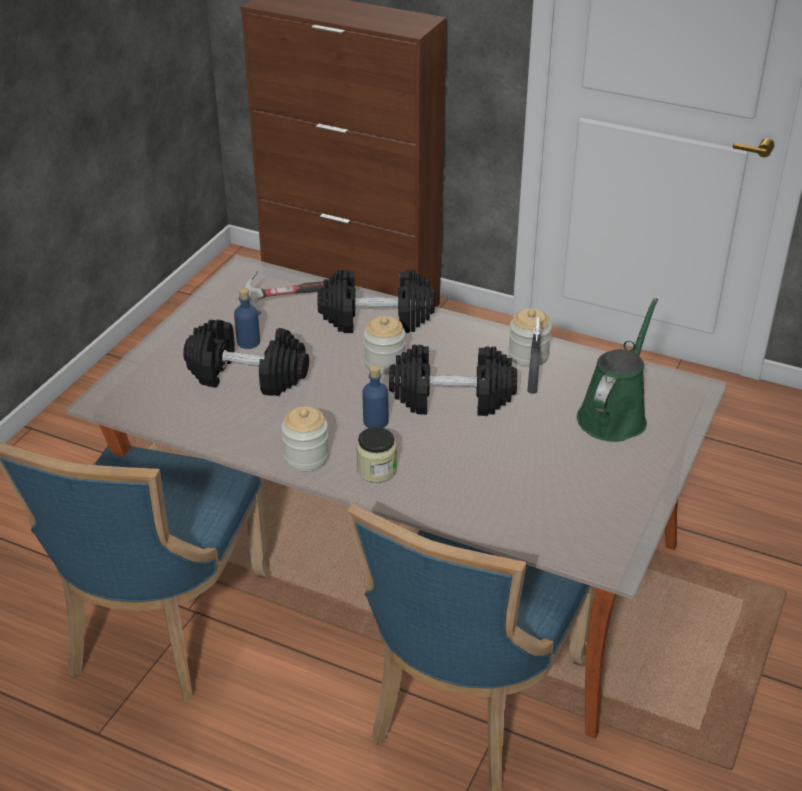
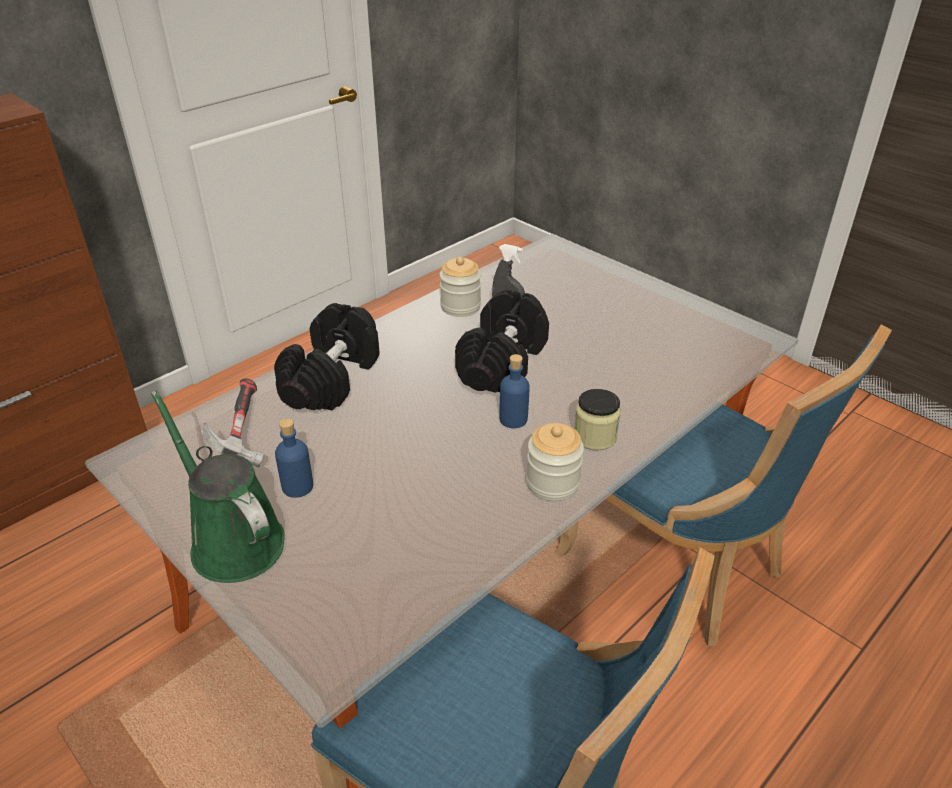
camera: 70 degrees left, 0 degrees up
black dumbbell [183,320,309,396] -> none
jar [364,316,405,375] -> none
green watering can [577,298,658,442] -> green watering can moved to [151,390,284,583]

